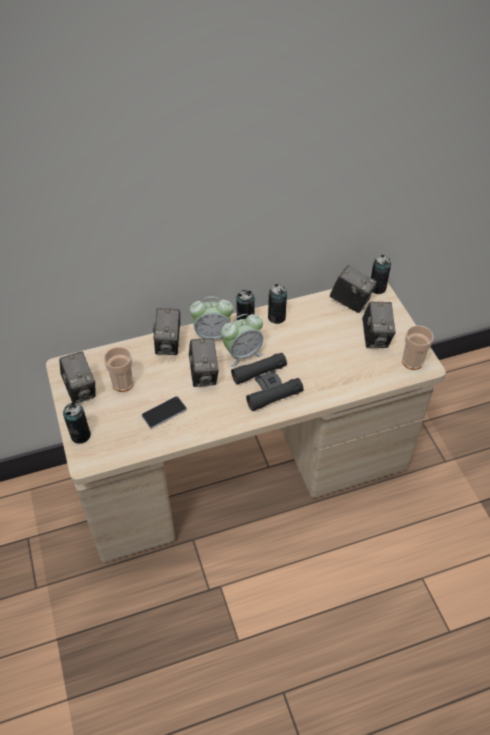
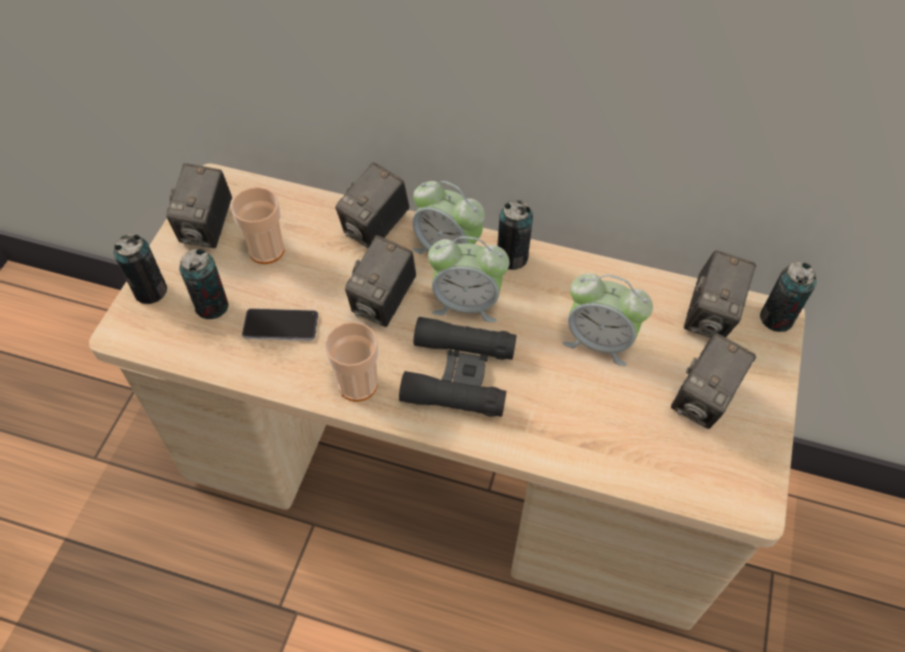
camera: 35 degrees right, 5 degrees up
can [268,284,287,324] -> can moved to [179,249,228,319]
camera [330,265,377,313] -> camera turned 45 degrees clockwise [684,250,756,338]
cup [402,326,434,370] -> cup moved to [325,322,379,402]
none -> alarm clock [562,273,653,366]

